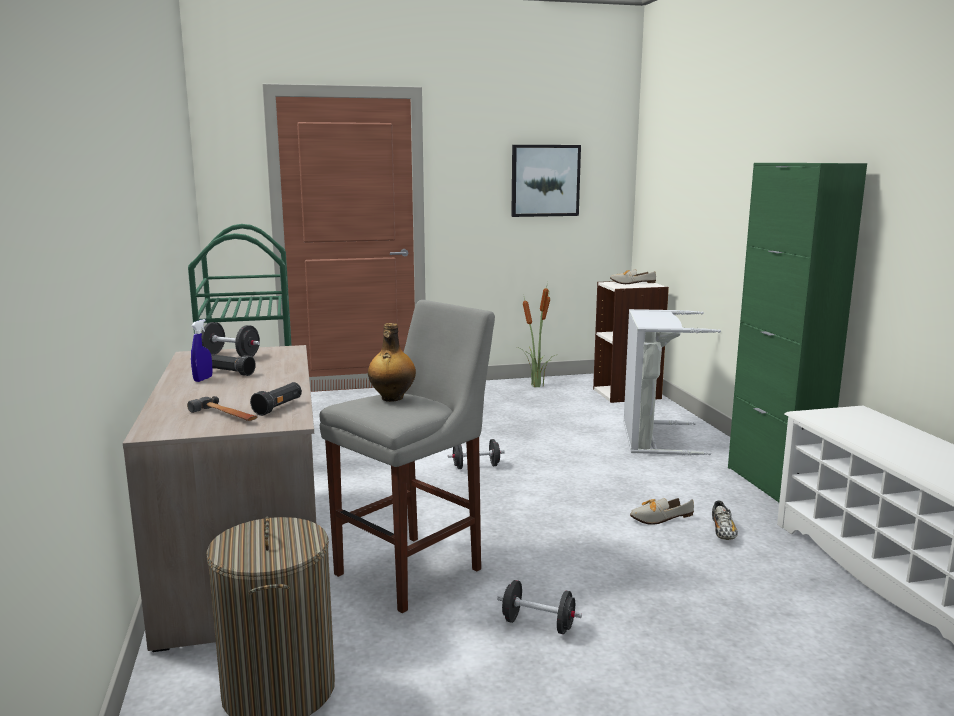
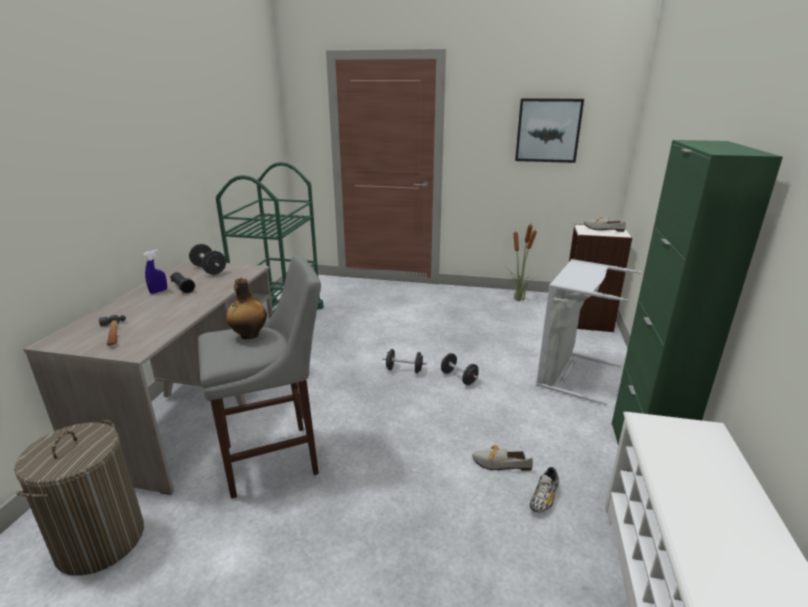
camera: 25 degrees right, 10 degrees up
black flashlight [250,382,302,416] -> none
black dumbbell [497,580,582,634] -> black dumbbell moved to [441,353,479,385]

